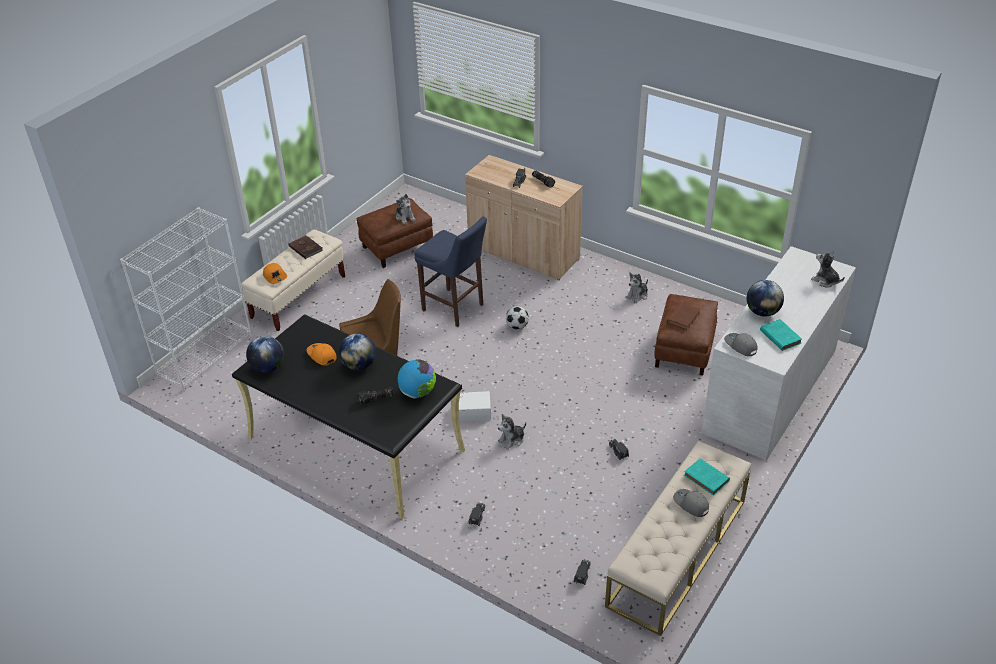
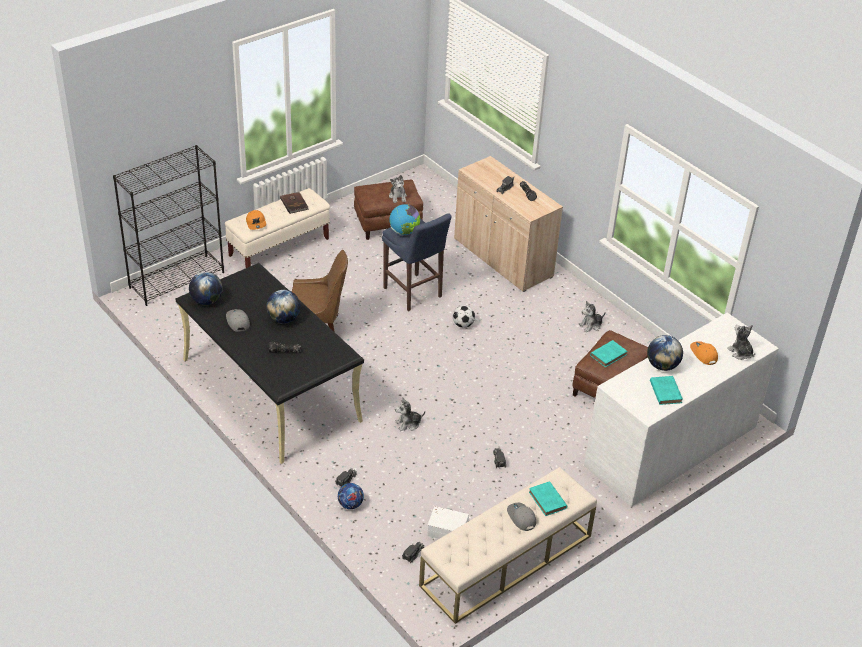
camera: 15 degrees right, 0 degrees up
white bookcase [120,207,253,392] -> black bookcase [113,145,224,306]
orange cap [306,343,337,365] -> orange cap moved to [690,341,718,365]
globe [398,359,436,398] -> globe moved to [389,204,420,235]
white storage box [459,391,491,421] -> white storage box moved to [427,506,469,539]
brown book [667,302,701,330] -> turquoise book [590,340,627,367]
grey cap [724,333,758,356] -> grey cap moved to [226,309,250,332]
none -> football [338,483,364,509]

